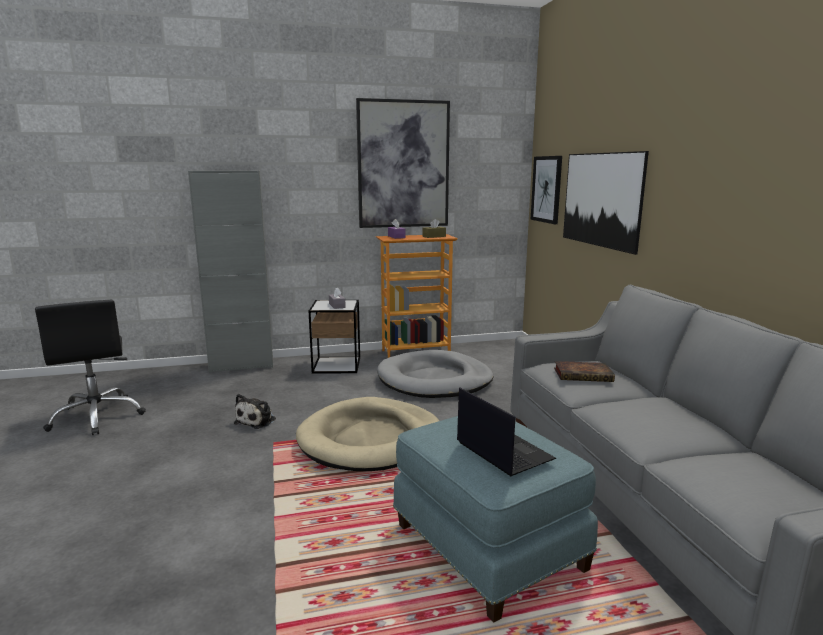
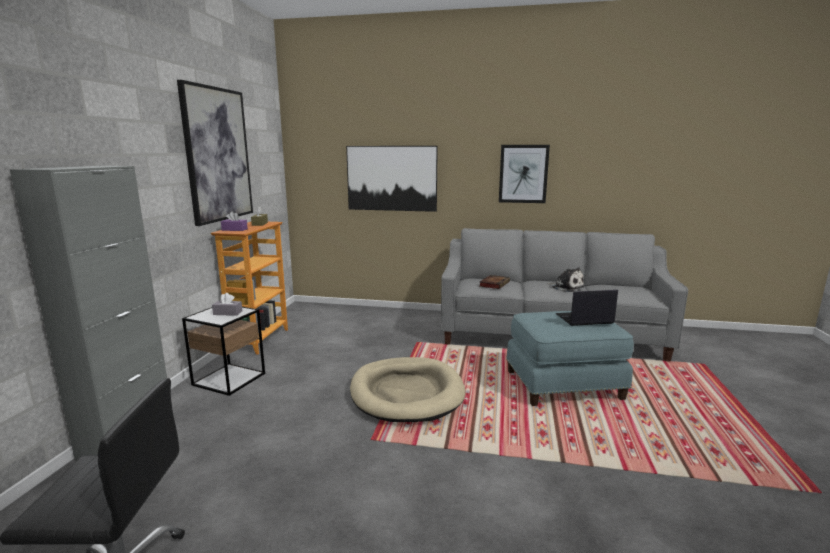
camera: 65 degrees left, 0 degrees up
plush toy [234,394,276,429] -> plush toy moved to [548,267,584,292]
grey dog bed [377,350,494,398] -> none
picture [531,156,562,224] -> picture moved to [499,145,550,203]

